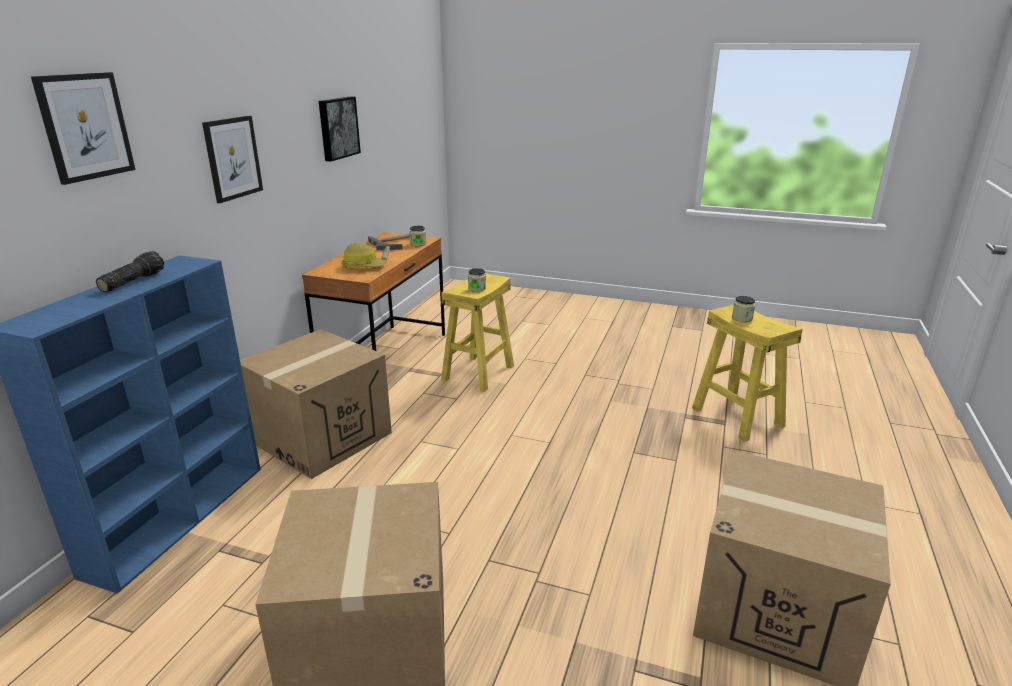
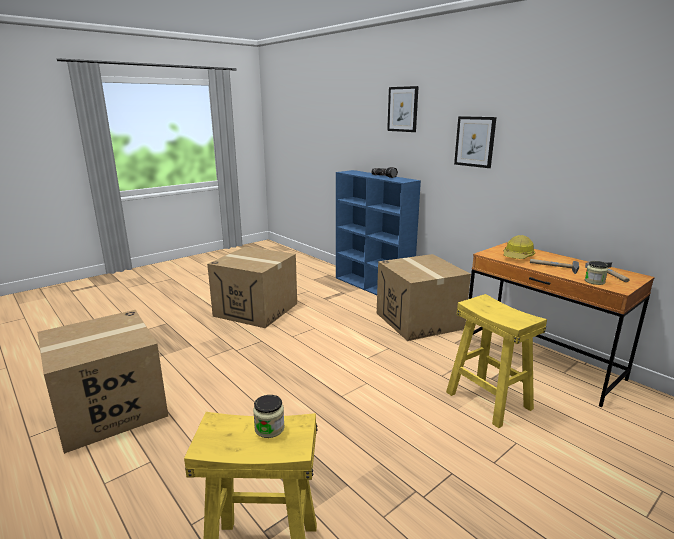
camera: 120 degrees right, 5 degrees down
picture [319,97,361,161] -> none
jar [468,268,486,292] -> none

